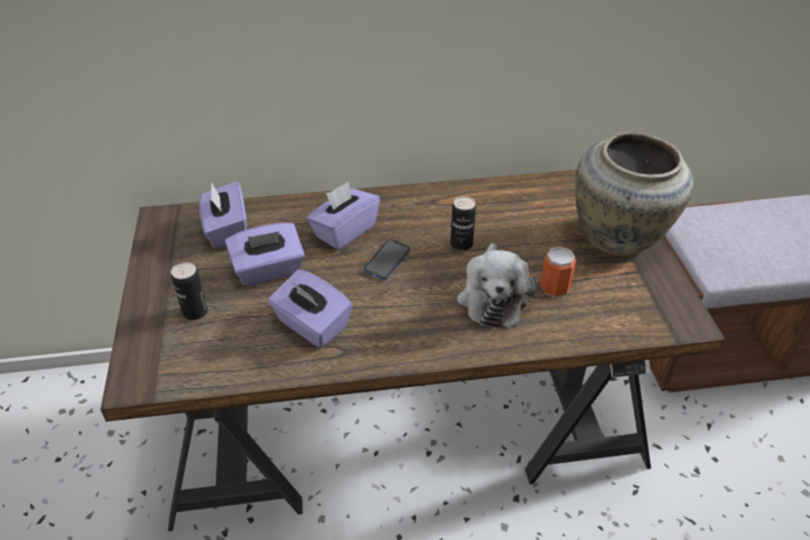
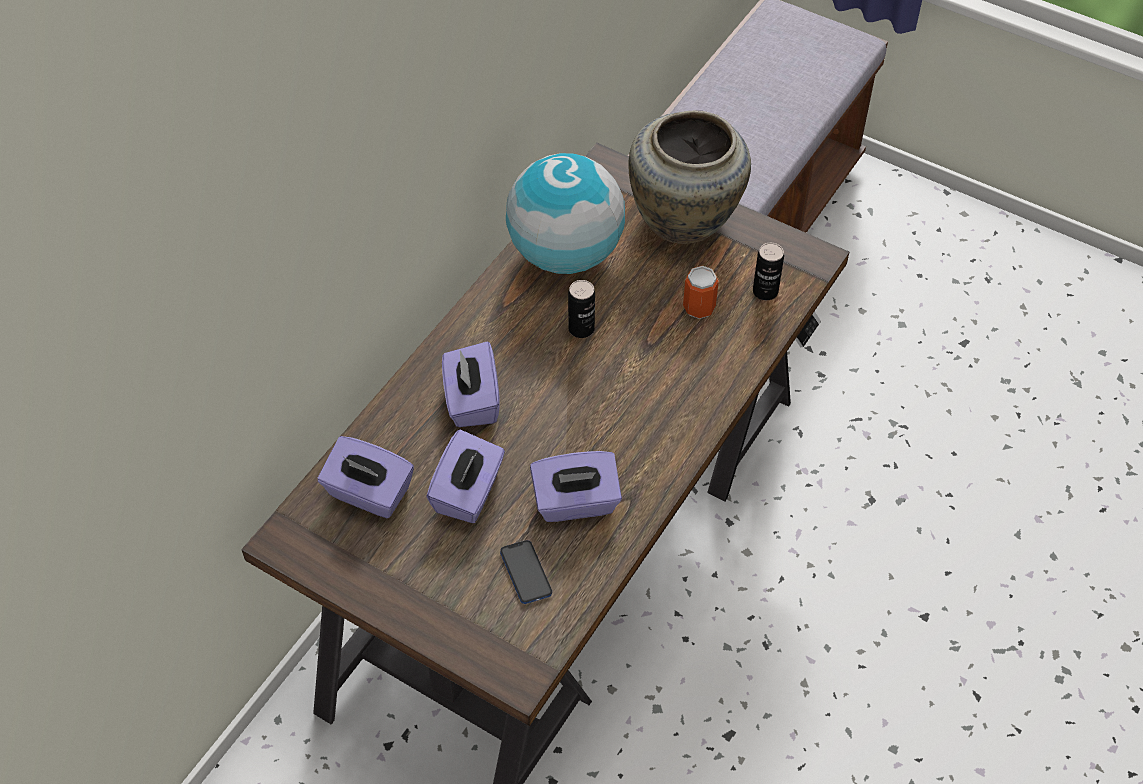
camera: 50 degrees left, 10 degrees up
can [171,262,208,320] -> can moved to [753,243,784,300]
phone [364,239,410,280] -> phone moved to [500,540,552,604]
plush toy [457,243,537,327] -> none
none -> globe [506,153,625,274]

